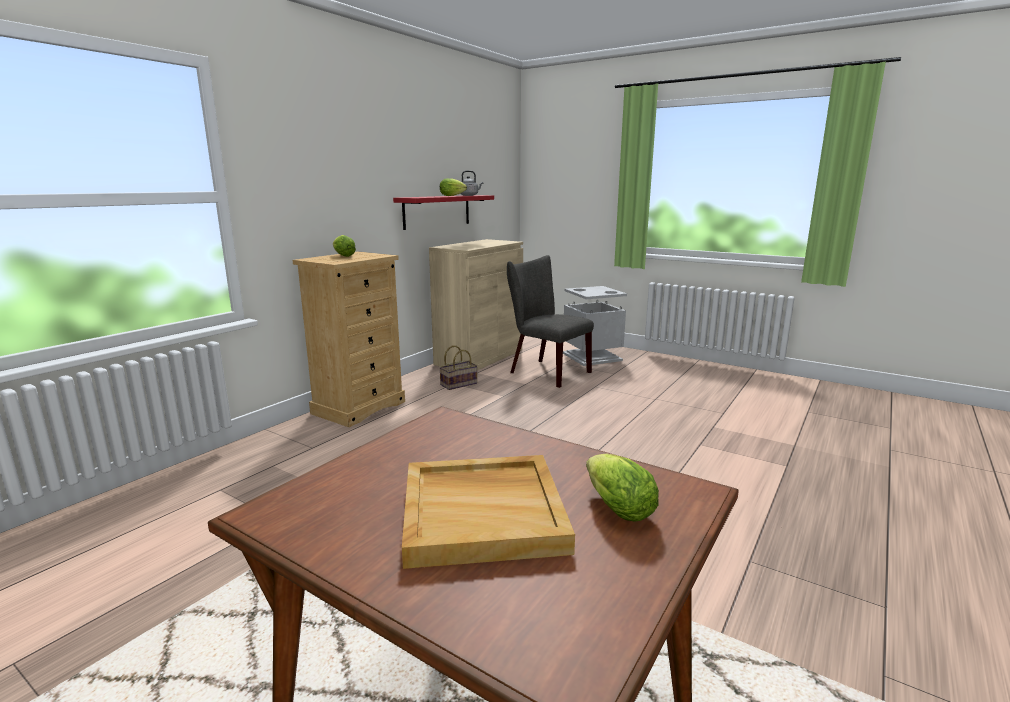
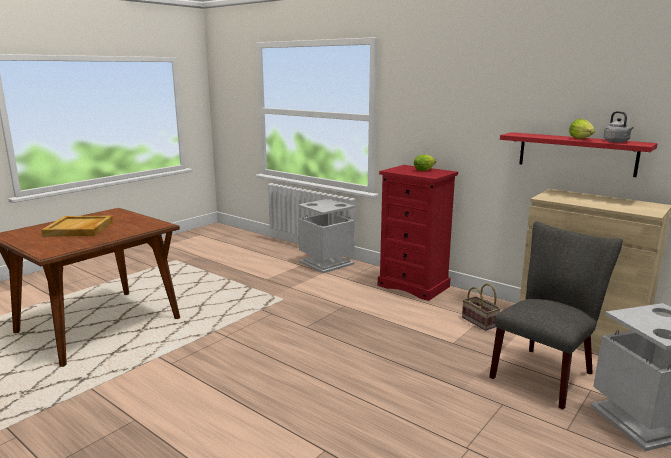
camera: 95 degrees right, 0 degrees up
beige dresser [292,251,405,427] -> red dresser [378,165,458,301]
lettuce [586,453,659,522] -> none
none -> grey trash can [298,199,355,273]

